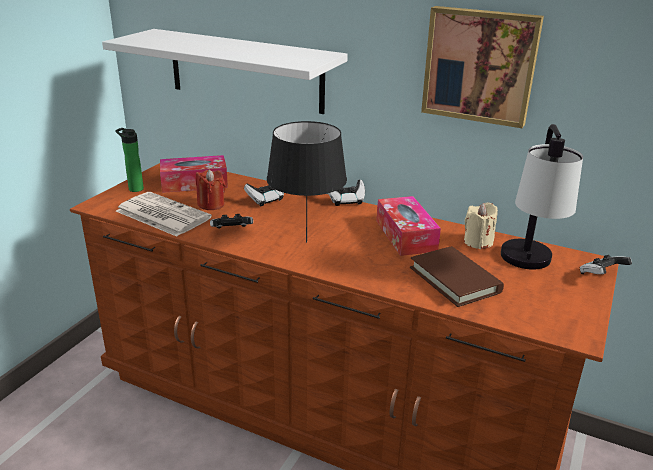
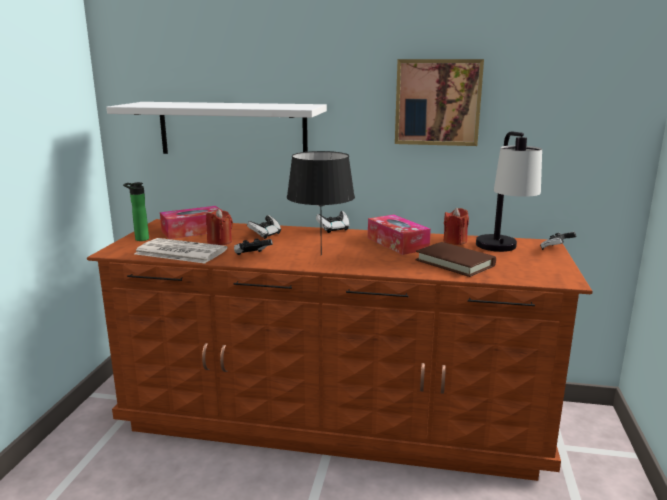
camera: 15 degrees left, 10 degrees down
beige candle [464,203,498,249] -> red candle [443,208,469,245]

